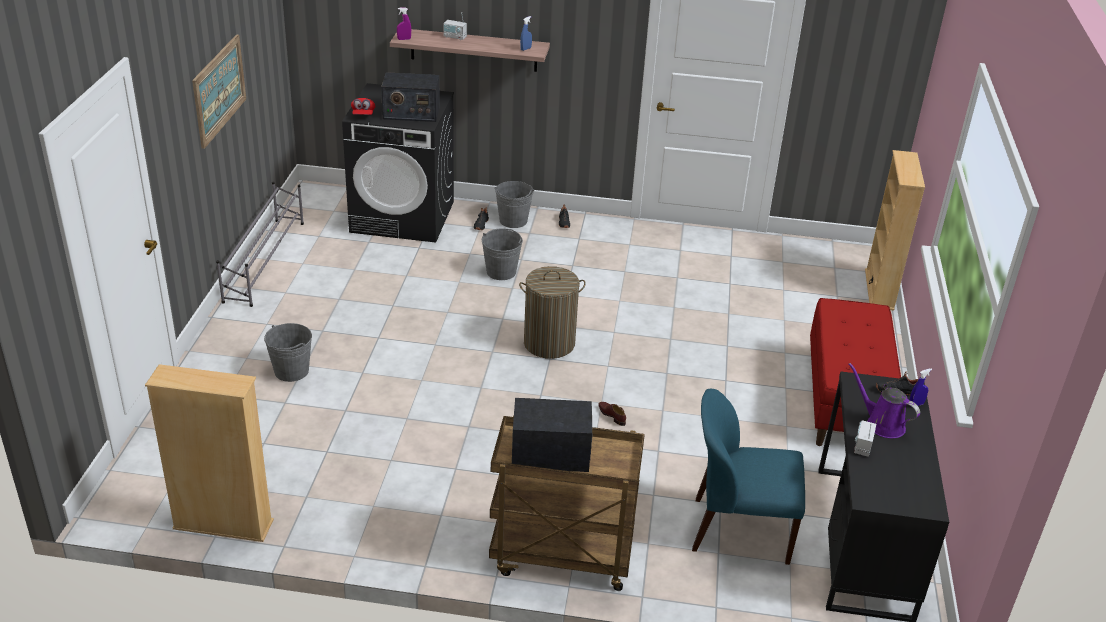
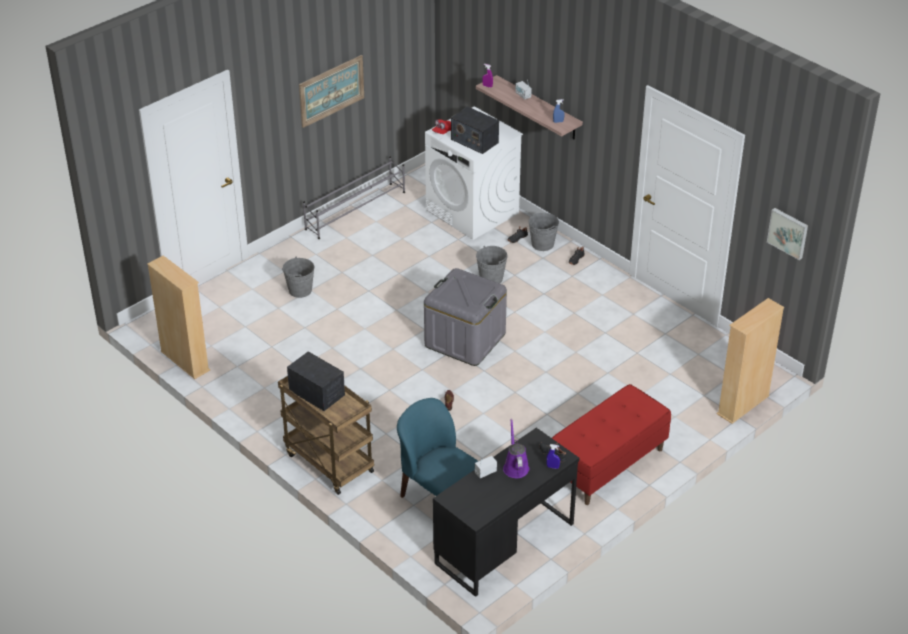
camera: 40 degrees right, 5 degrees up
black washing machine [342,83,454,243] -> white washing machine [425,106,523,240]
laundry basket [519,266,586,359] -> grey storage box [424,268,507,366]
none -> picture [767,208,808,260]

